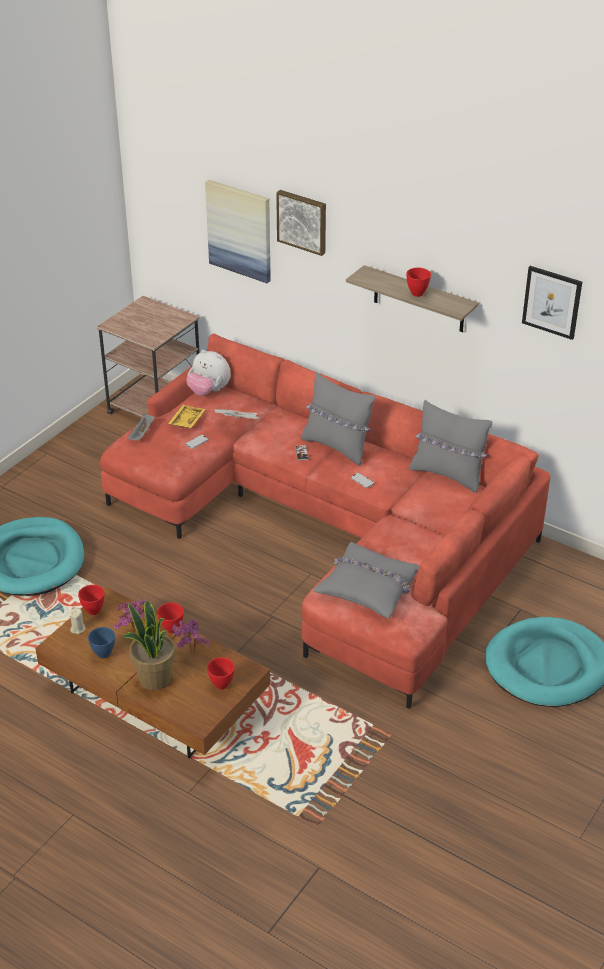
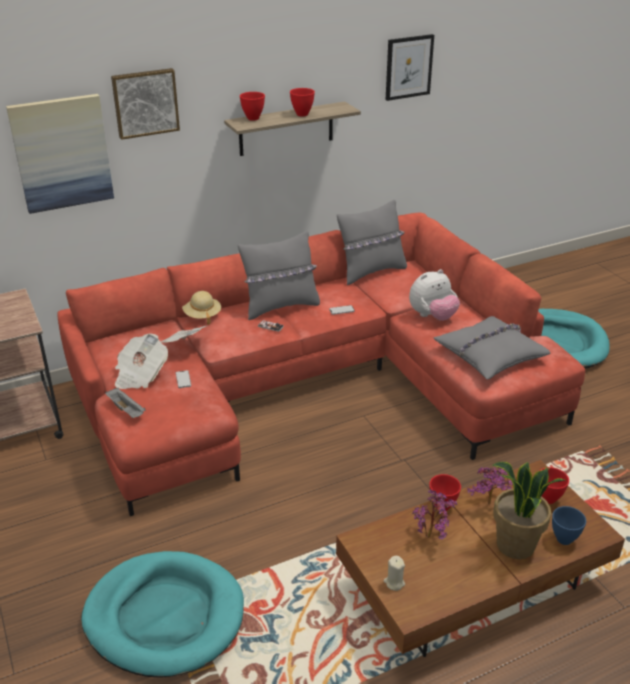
camera: 60 degrees left, 5 degrees down
red bowl [78,585,104,615] -> red bowl moved to [240,92,265,121]
blue bowl [88,627,115,658] -> blue bowl moved to [552,506,586,545]
yellow tray [168,405,206,428] -> newspaper [115,333,168,389]
plush toy [186,350,231,396] -> plush toy moved to [409,269,460,321]
none -> beige hat [182,291,221,325]

